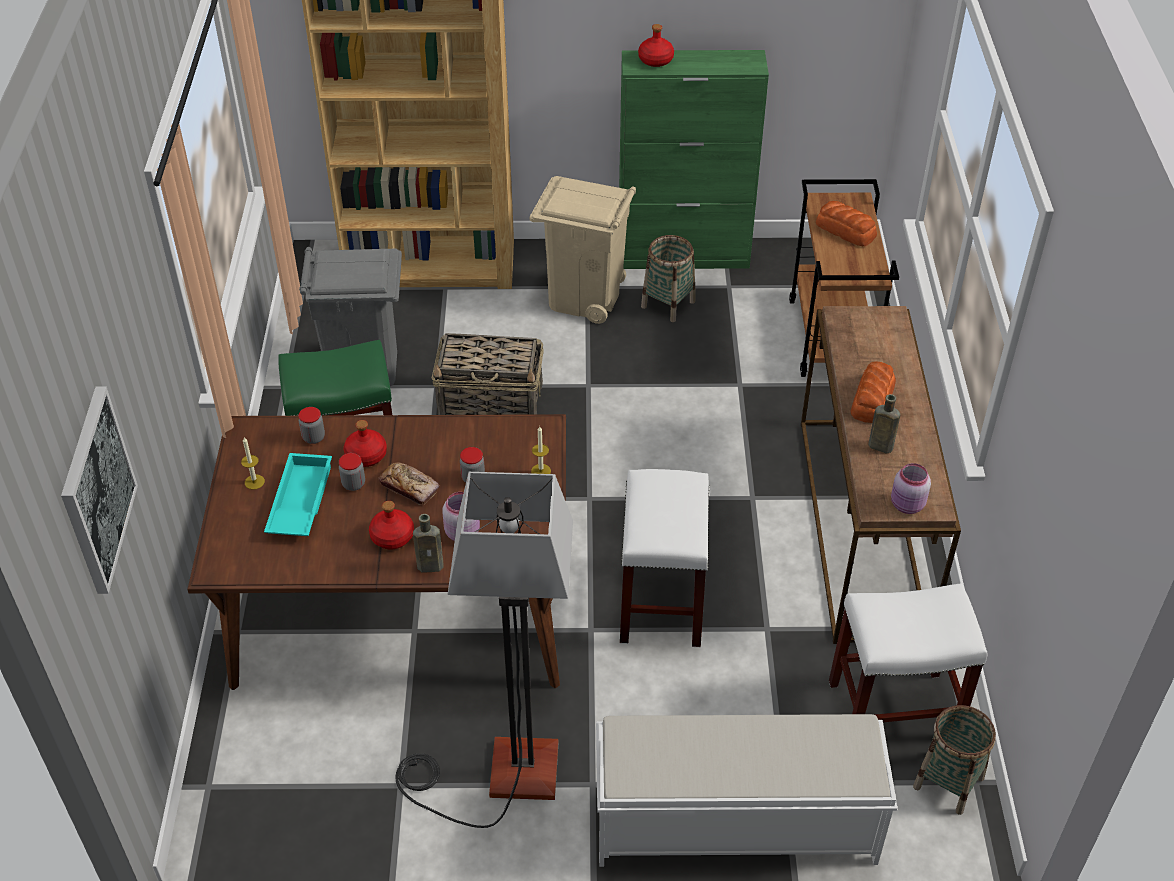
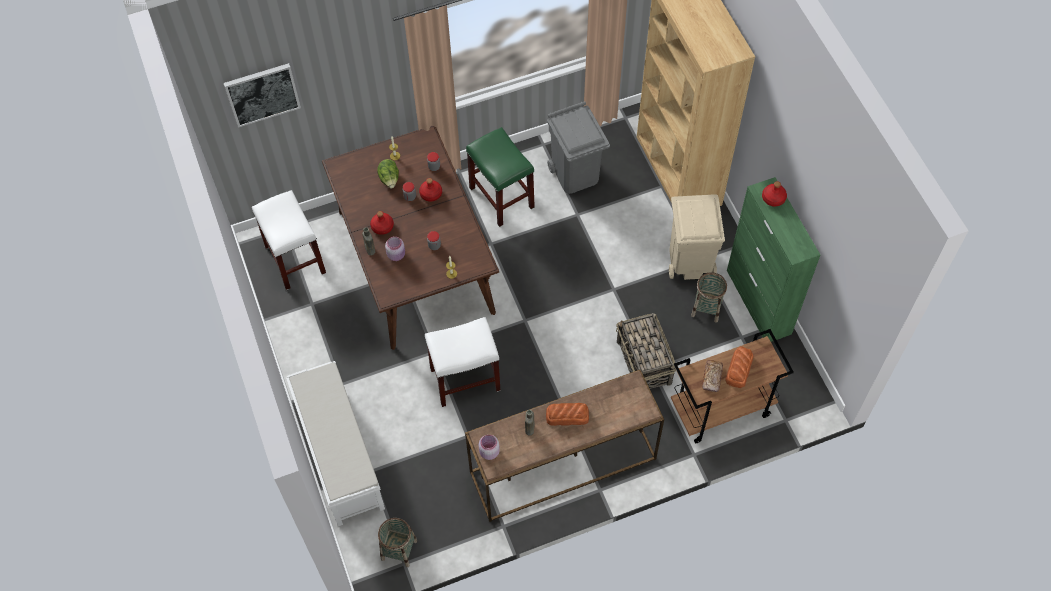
camera: 70 degrees right, 15 degrees up
turquoise tray [264,453,332,536] -> lettuce [377,159,399,189]
bread [378,462,439,505] -> bread moved to [702,360,723,392]
floor lamp [396,472,573,828] -> none
basket [432,333,544,415] -> basket moved to [616,313,676,389]
white stool [829,583,987,723] -> white stool moved to [252,190,326,290]

